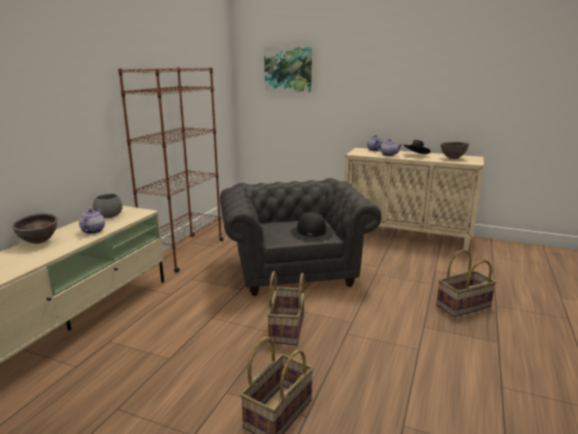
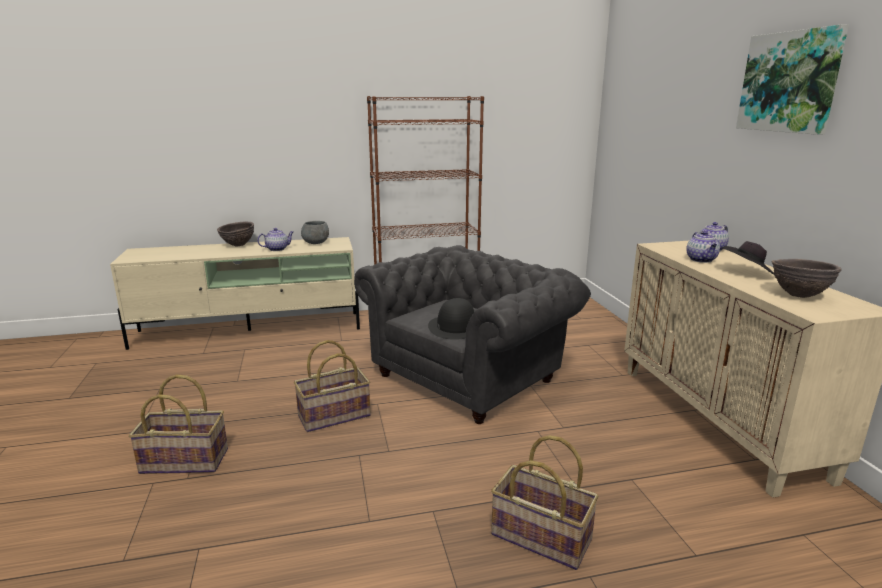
camera: 55 degrees right, 0 degrees up
picture [264,47,312,92] -> picture moved to [736,24,849,135]

